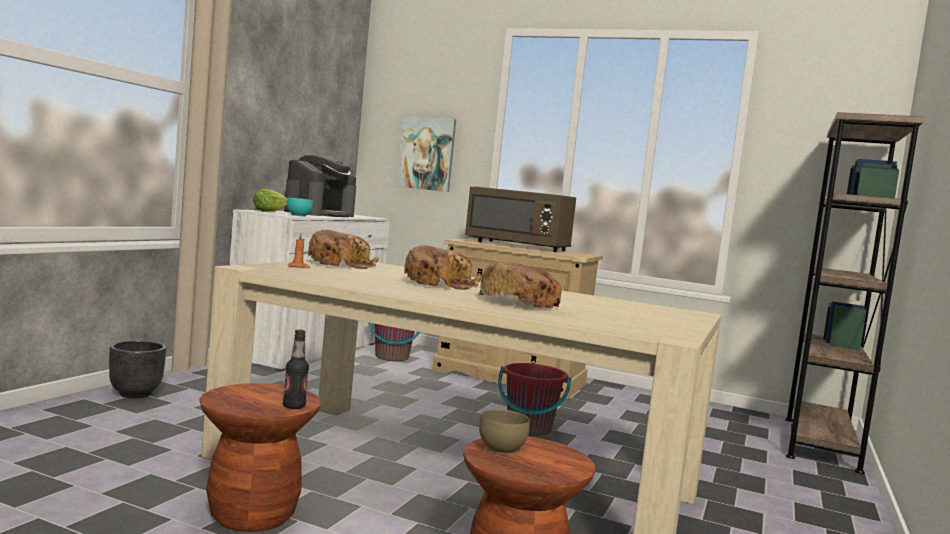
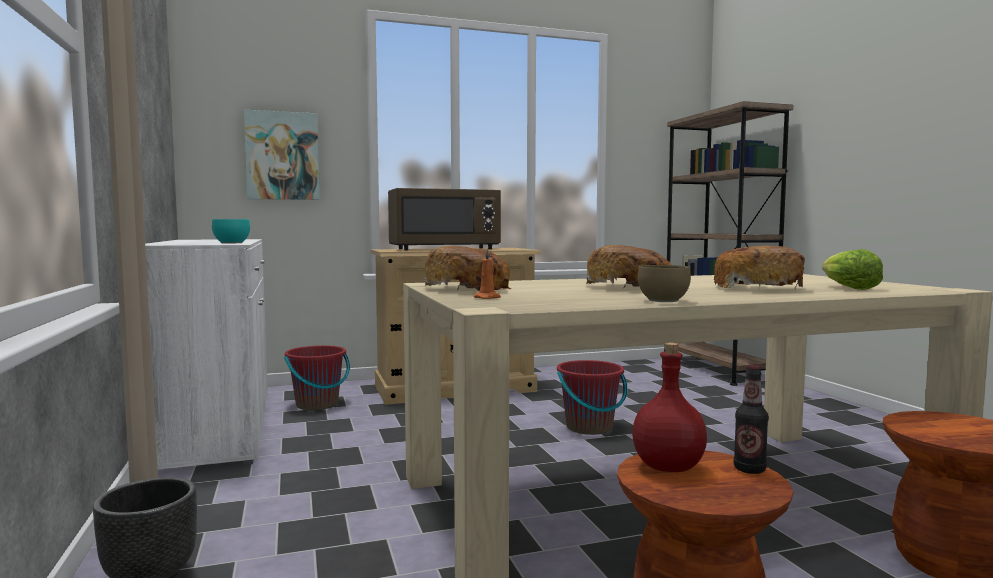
camera: 40 degrees left, 0 degrees up
lettuce [253,189,288,212] -> lettuce moved to [822,249,883,290]
coffee machine [284,155,356,217] -> none
brown bowl [479,409,529,454] -> brown bowl moved to [638,265,691,302]
none -> red bottle [632,342,707,472]

